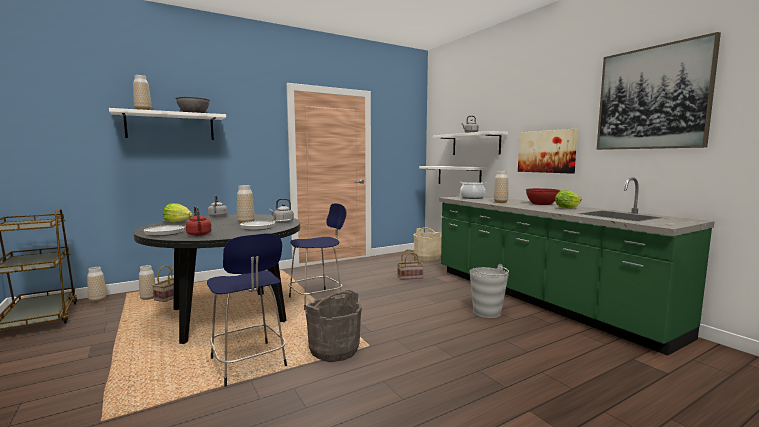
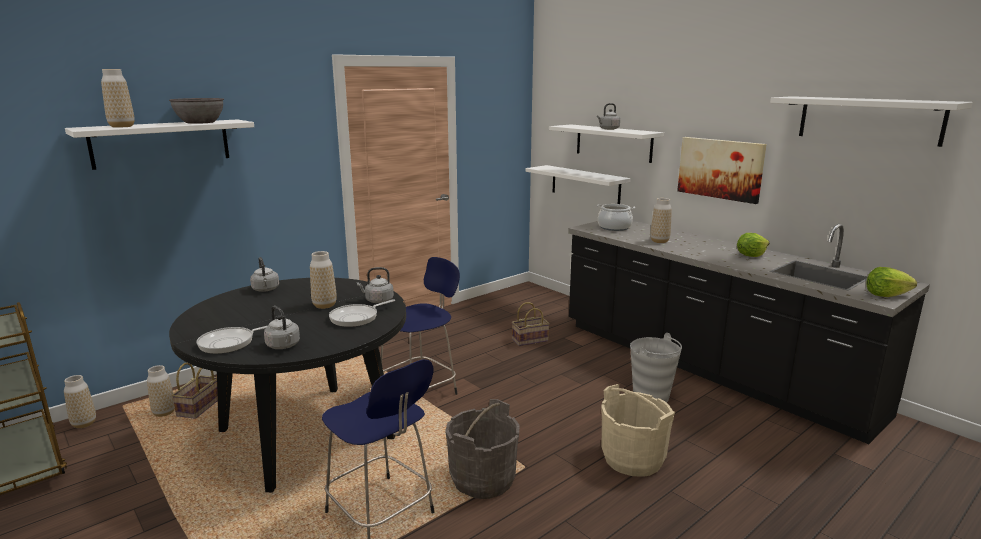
camera: 10 degrees left, 10 degrees up
lettuce [163,203,193,223] -> lettuce moved to [866,267,917,297]
red kettle [186,206,211,236] -> grey kettle [264,306,300,349]
beige bucket [414,227,442,261] -> beige bucket moved to [601,384,675,477]
green counter [439,177,715,356] -> black counter [568,220,930,444]
red bowl [526,188,560,205] -> none
picture [597,32,721,150] -> white shelf [770,96,973,147]

